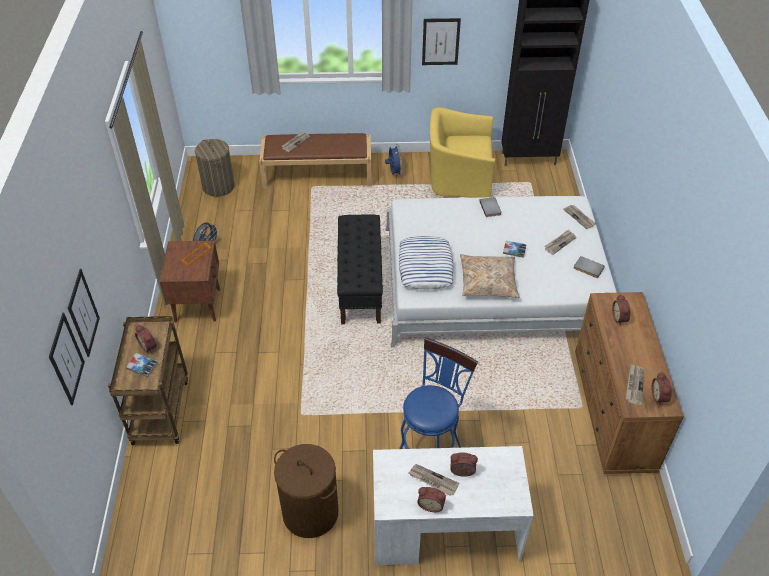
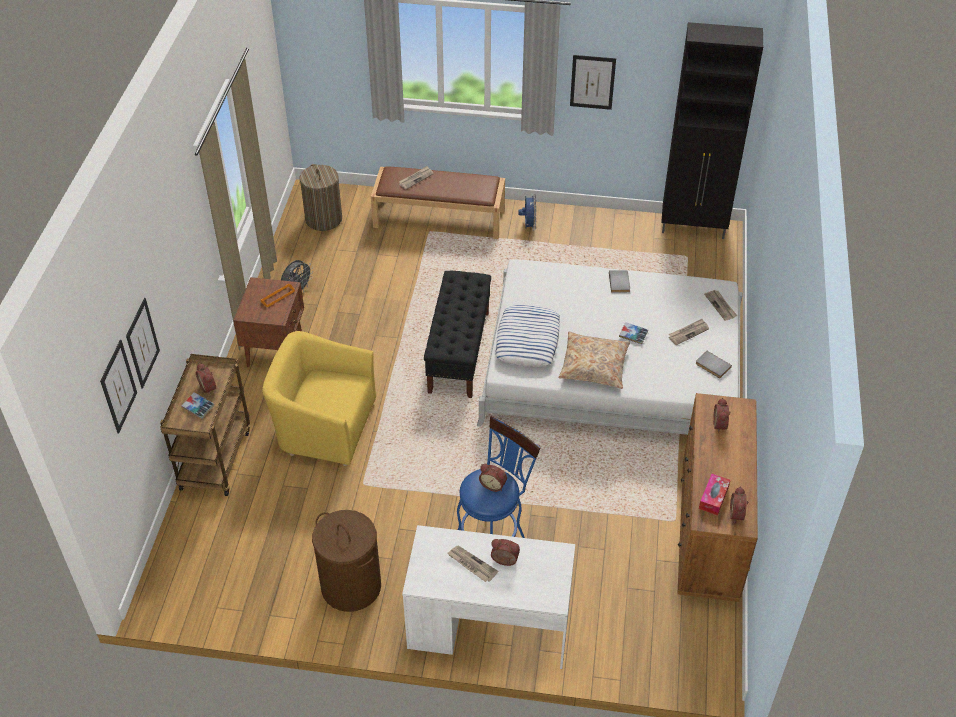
camera: 10 degrees right, 0 degrees up
alarm clock [417,487,446,512] -> alarm clock moved to [479,464,507,492]
yellow armchair [430,107,495,198] -> yellow armchair moved to [262,331,376,466]
newspaper [626,364,644,405] -> tissue box [699,474,730,515]

